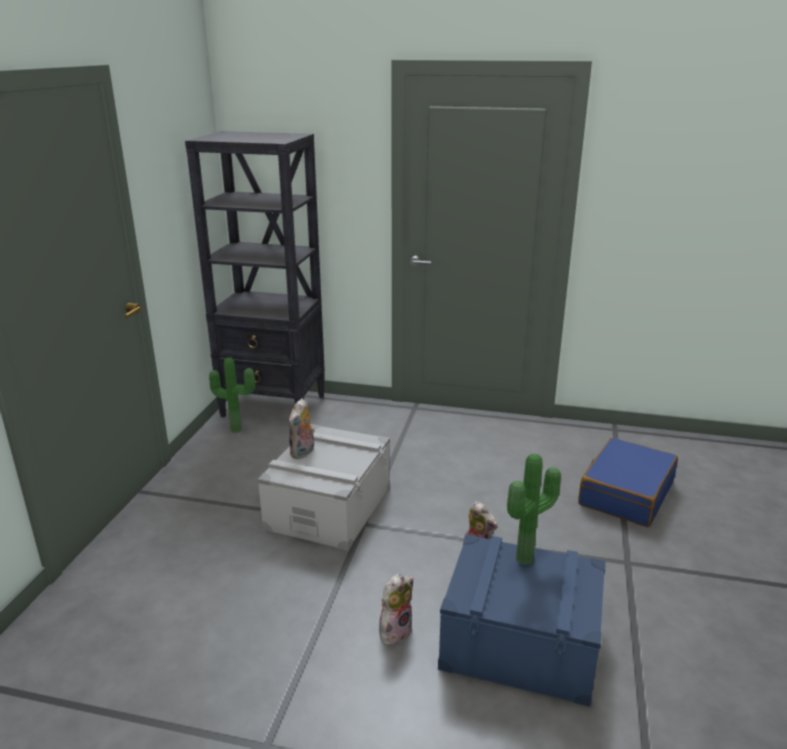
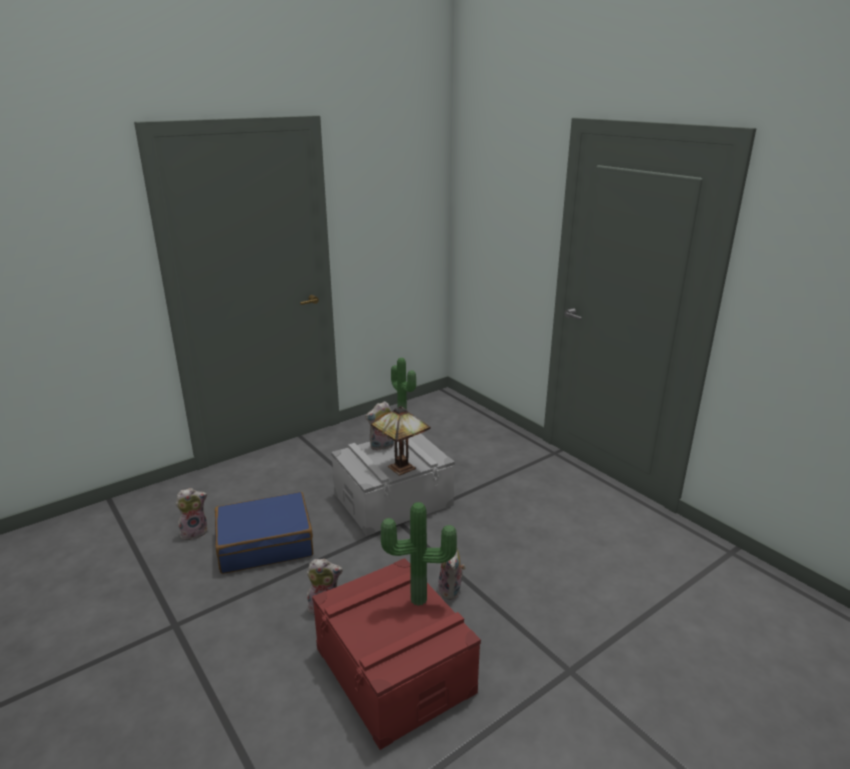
camera: 40 degrees right, 0 degrees up
black bookcase [185,131,325,417] -> none
blue storage box [438,535,606,707] -> red storage box [312,558,481,750]
blue suitcase [578,438,678,527] -> blue suitcase moved to [215,492,313,574]
none -> plush toy [176,488,208,540]
none -> table lamp [371,406,431,476]

